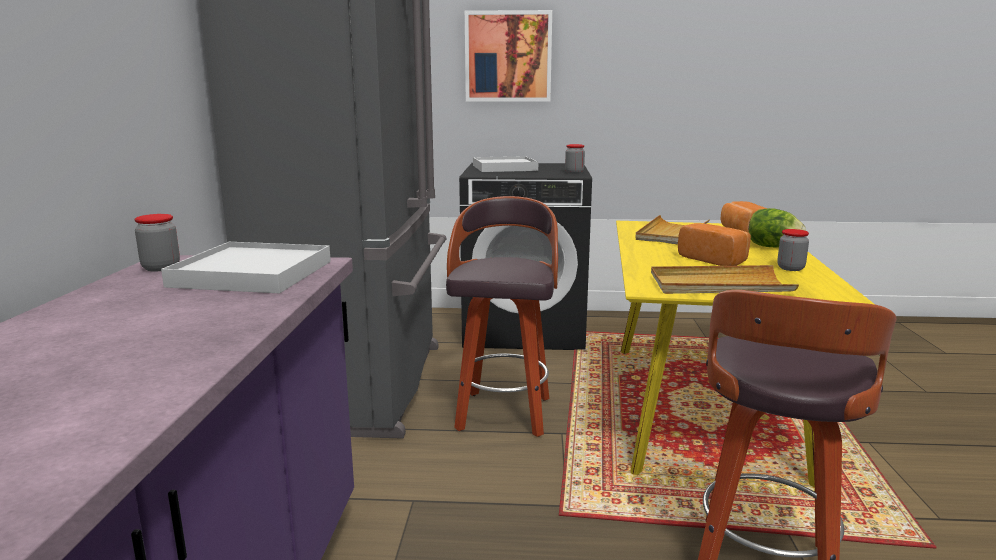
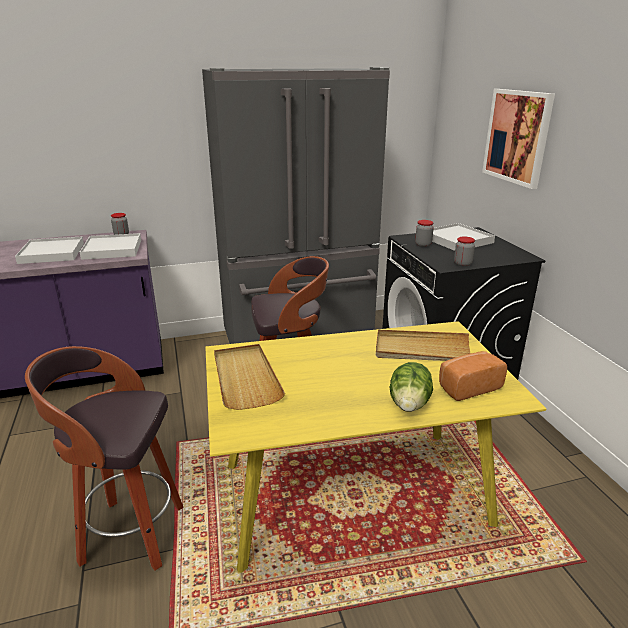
camera: 70 degrees right, 10 degrees up
bread [678,223,751,266] -> none
jar [777,229,809,271] -> jar moved to [415,220,434,247]
none -> white tray [15,237,84,264]

